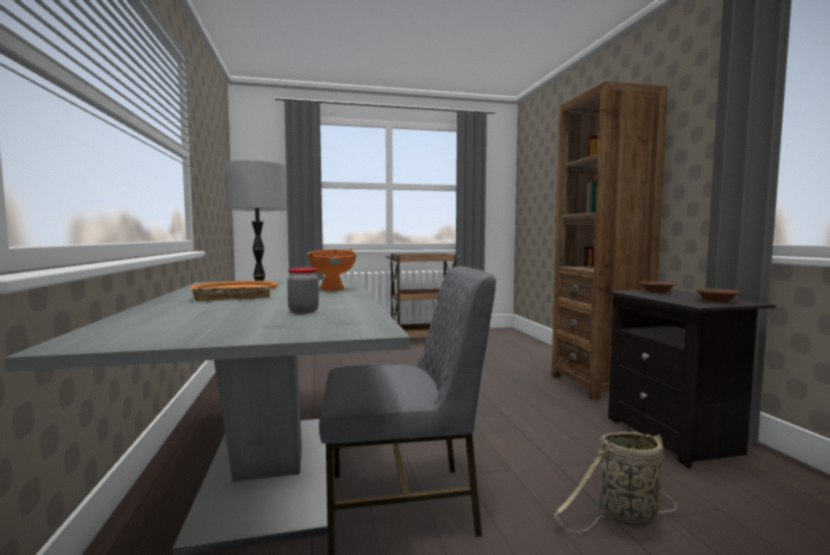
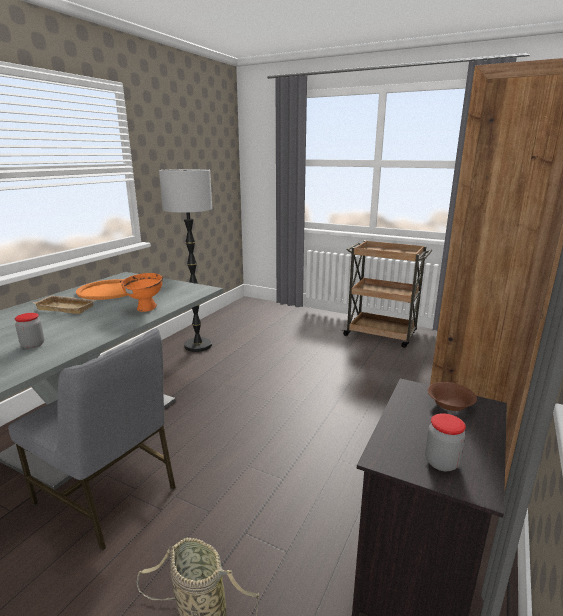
camera: 40 degrees right, 15 degrees up
brown bowl [695,289,741,303] -> jar [425,413,466,471]

